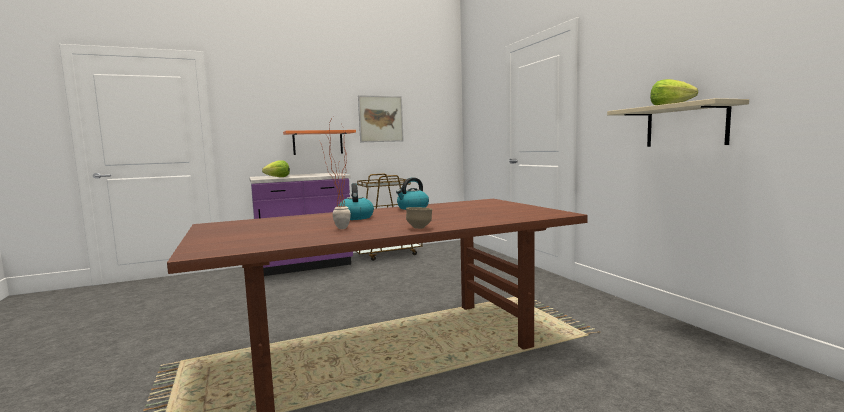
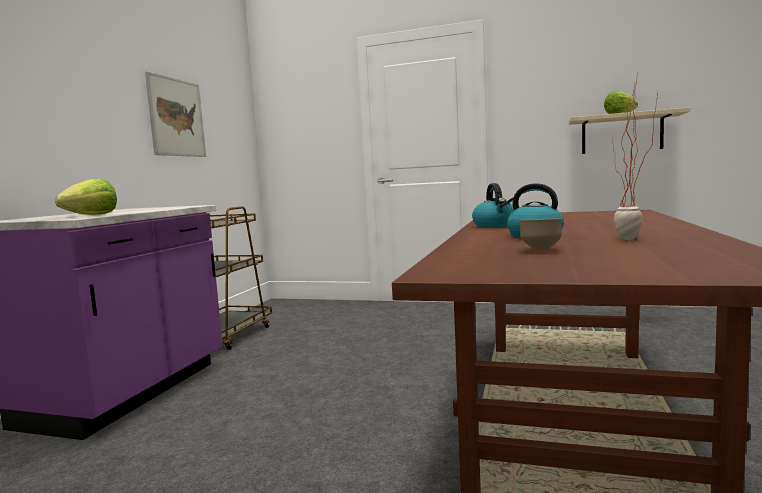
camera: 50 degrees left, 0 degrees up
orange shelf [283,130,356,155] -> none
brown bowl [406,207,433,229] -> brown bowl moved to [519,218,562,250]

